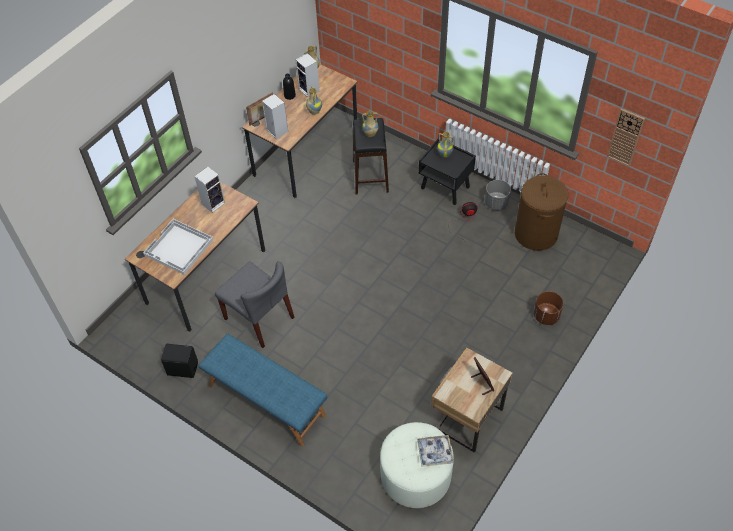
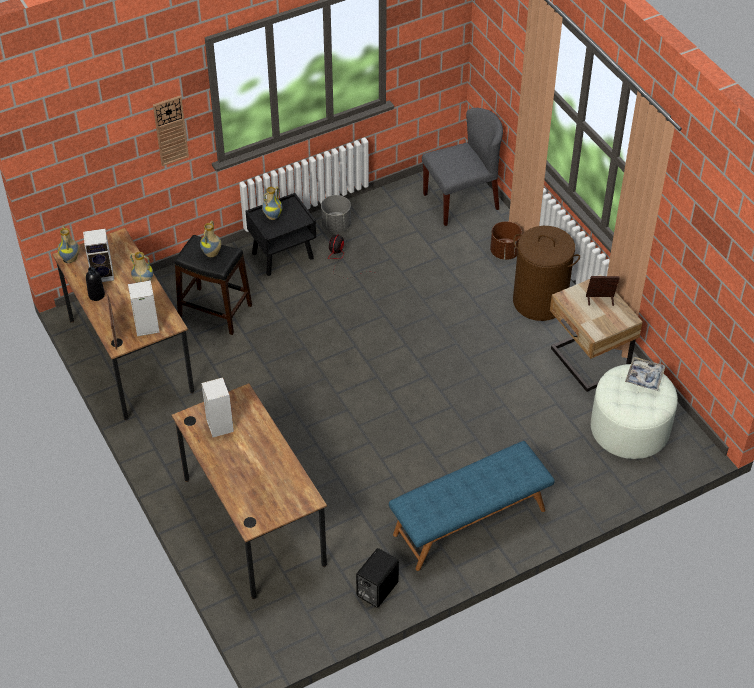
camera: 65 degrees left, 5 degrees down
white tray [143,219,213,275] -> none
grey chair [215,261,294,348] -> grey chair moved to [422,108,503,226]
brown laundry basket [515,173,568,251] -> brown laundry basket moved to [513,226,580,321]
wall clock [607,108,645,166] -> wall clock moved to [153,95,189,166]

